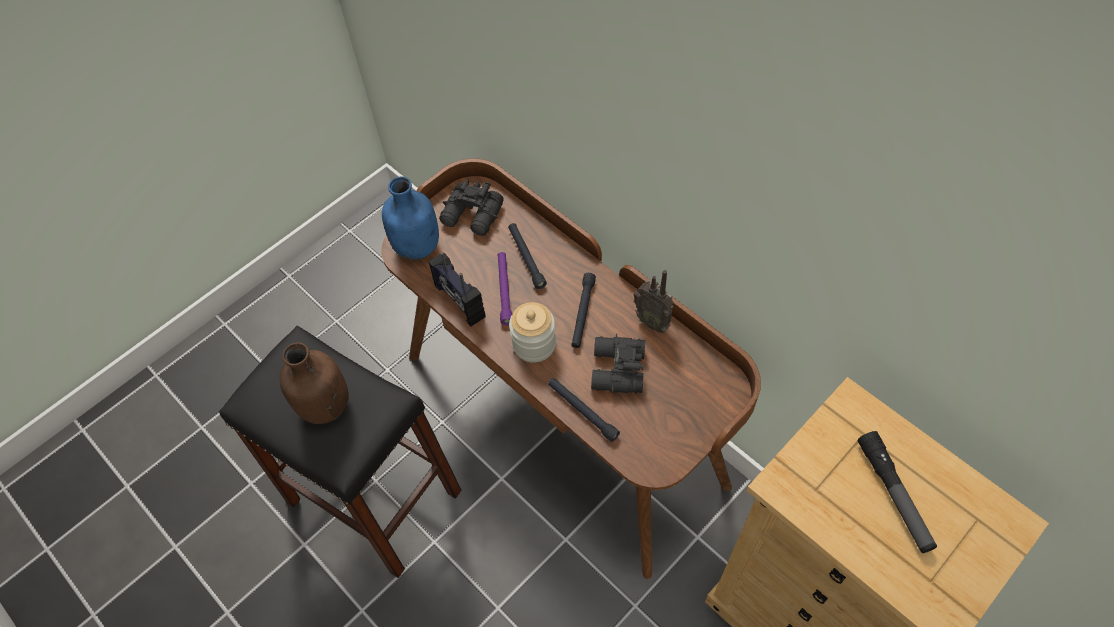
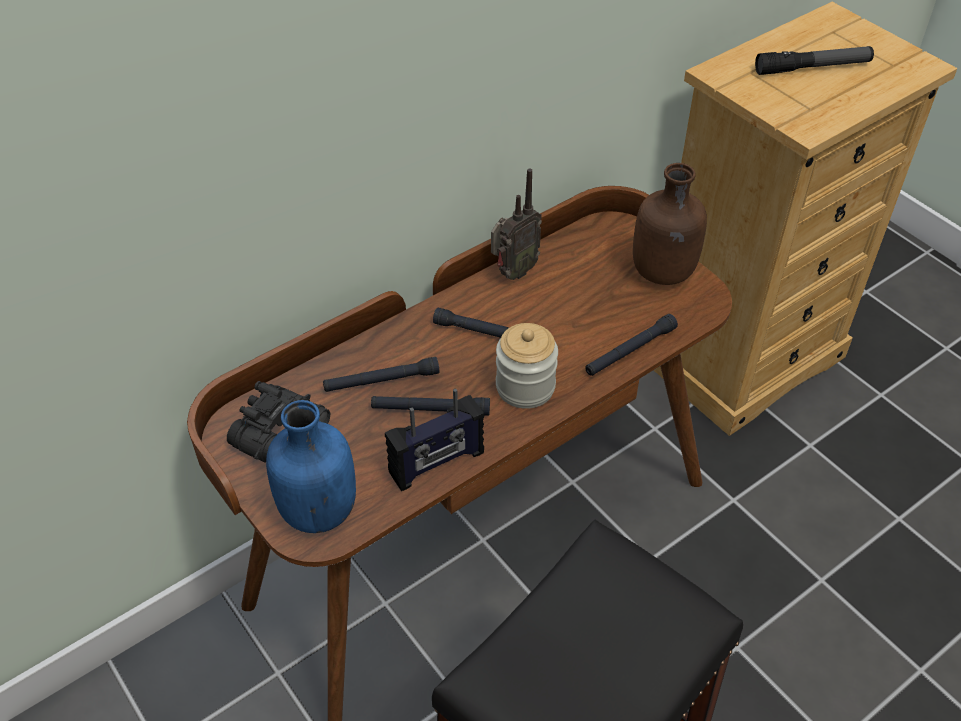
camera: 85 degrees left, 10 degrees down
brown bottle [279,342,349,424] -> brown bottle moved to [633,163,707,285]
purple flashlight [498,252,512,325] -> black flashlight [371,396,490,416]
black binoculars [591,334,645,393] -> none

